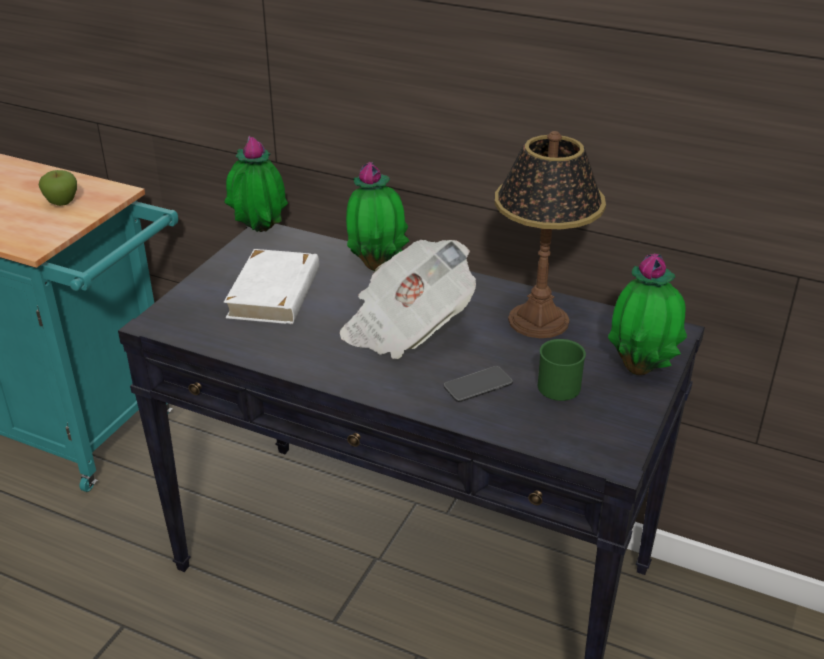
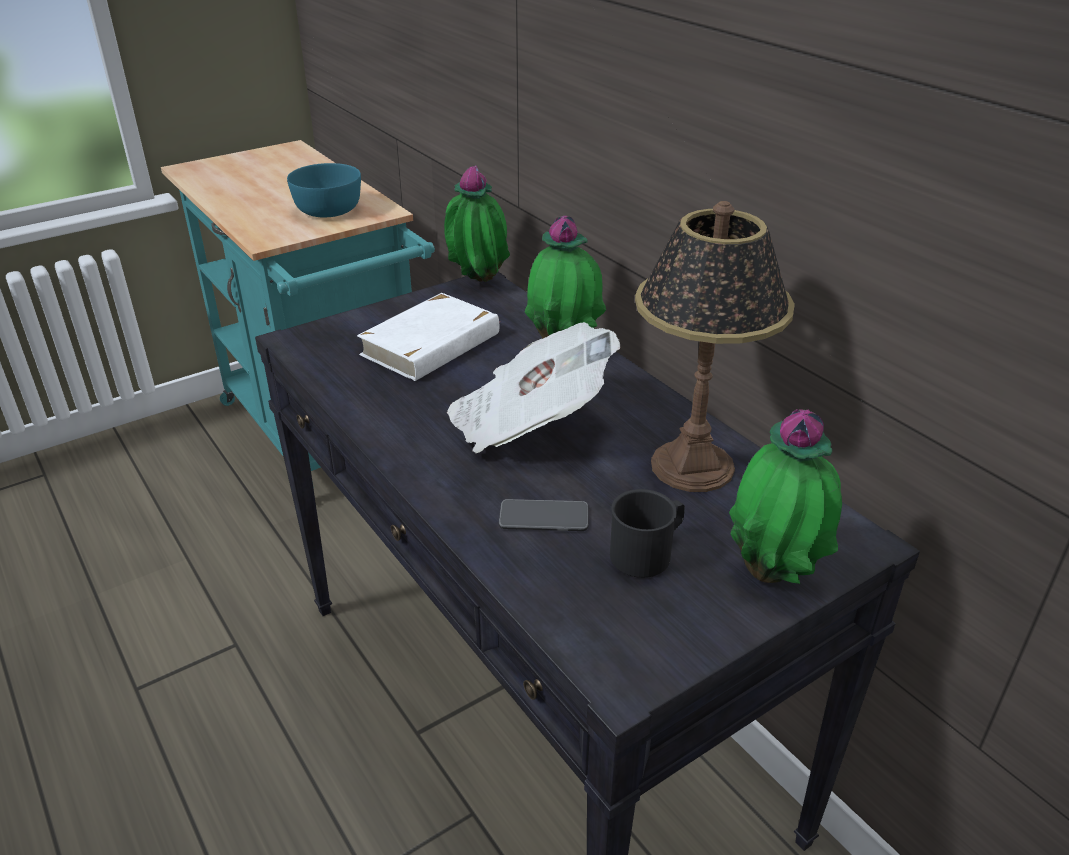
camera: 30 degrees right, 0 degrees up
apple [39,170,77,206] -> turquoise bowl [287,163,361,217]
green mug [538,339,586,401] -> black mug [610,489,685,578]

